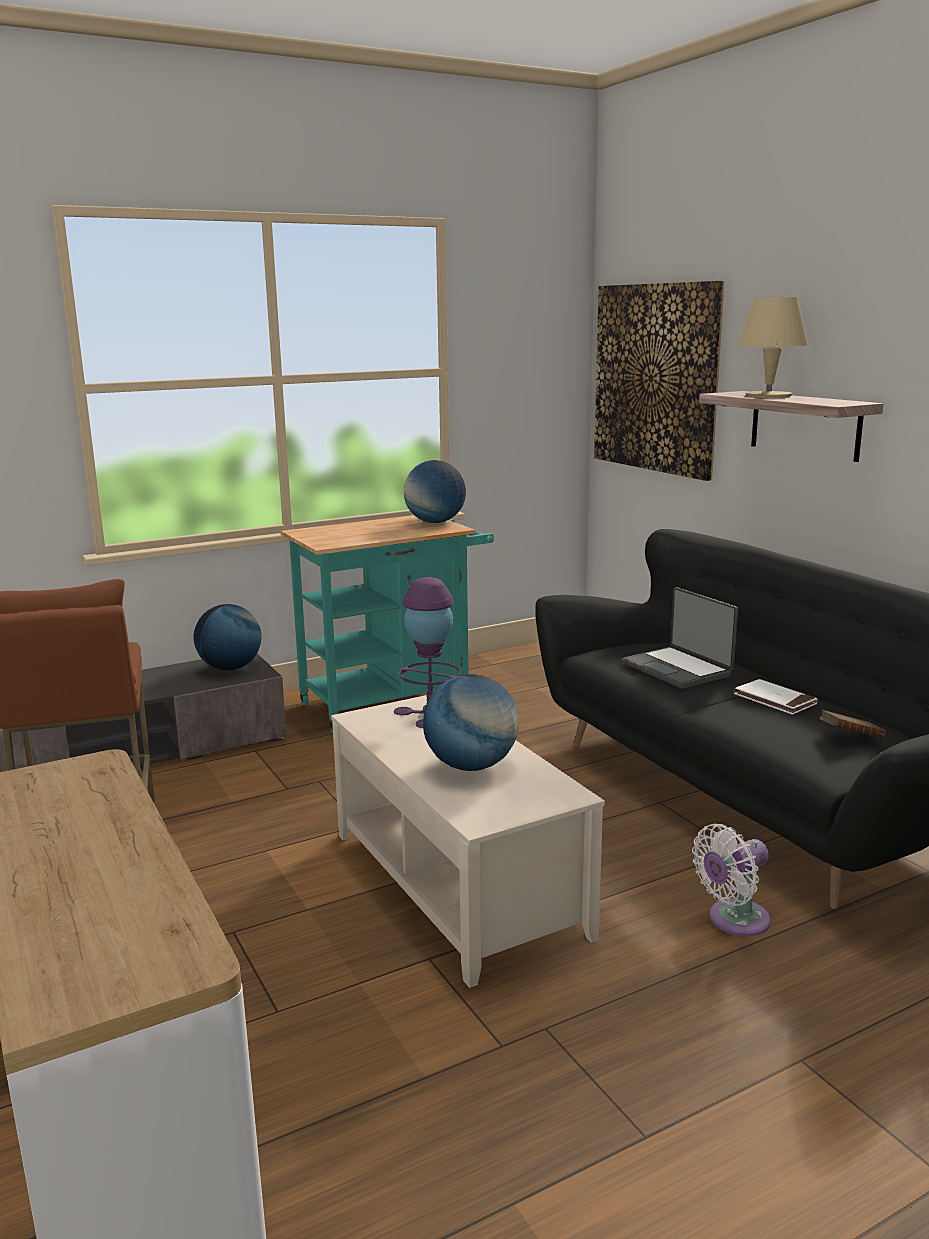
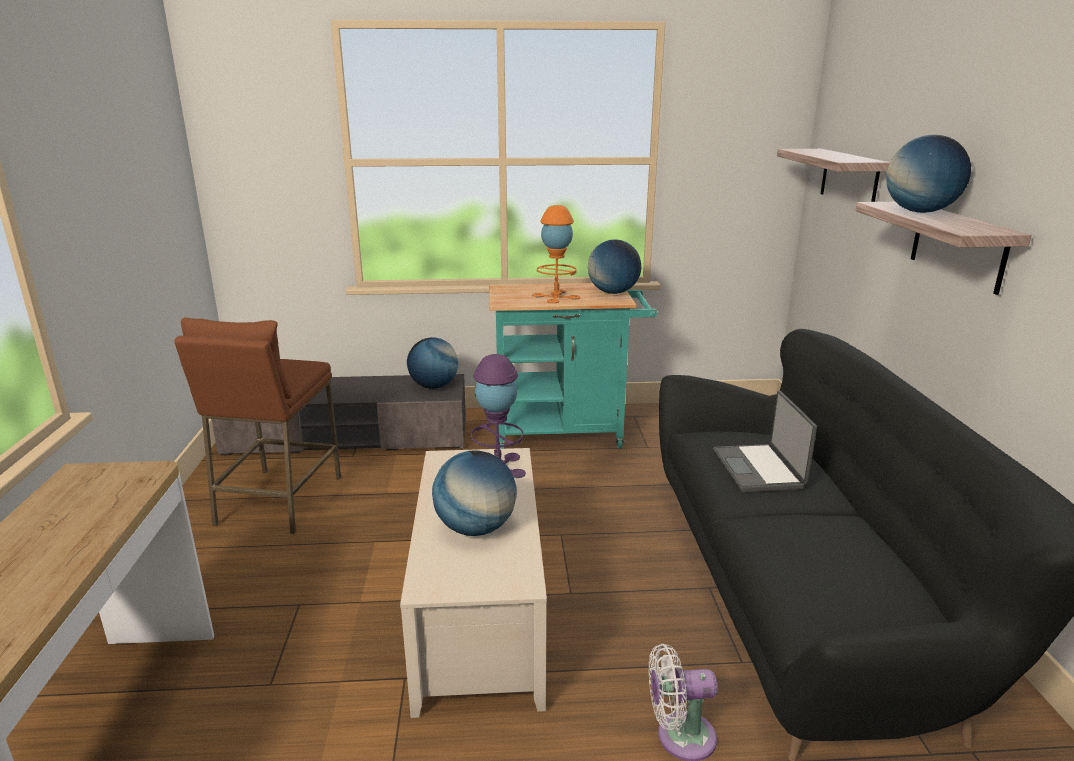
camera: 25 degrees right, 5 degrees up
picture [594,281,724,481] -> shelf [777,149,890,202]
white book [734,679,818,715] -> none
beige table lamp [737,297,809,398] -> globe [886,135,971,213]
brown book [820,710,886,739] -> none
none -> orange table lamp [532,205,581,304]

